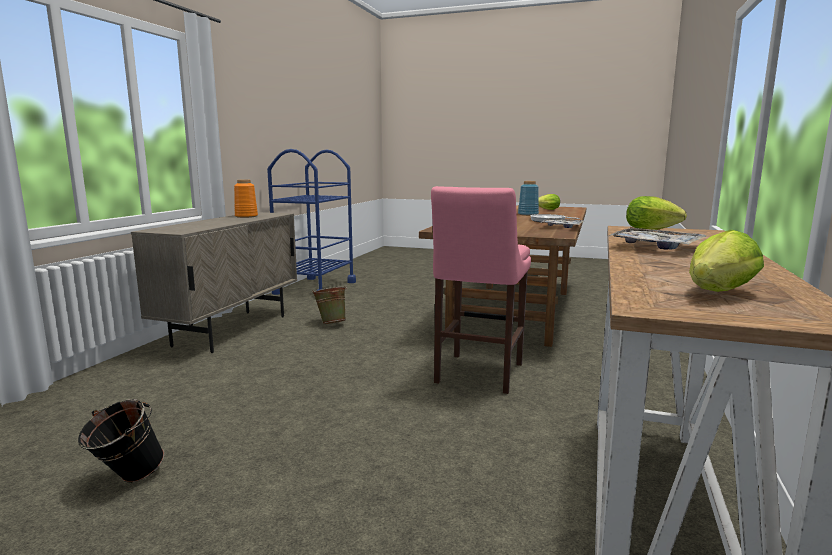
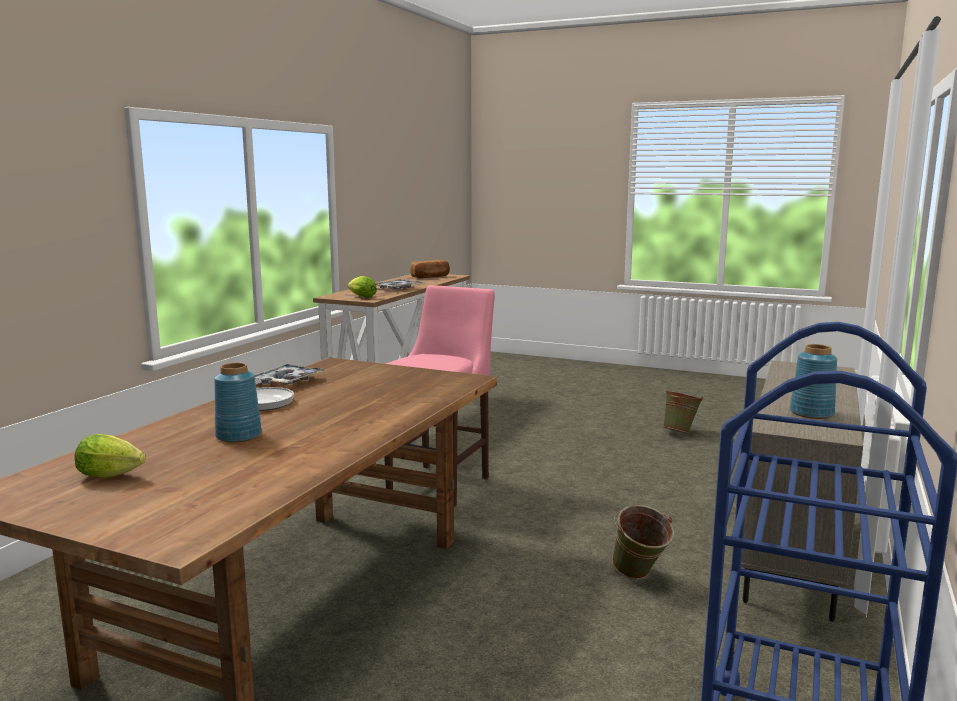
camera: 175 degrees left, 0 degrees up
black bucket [78,399,164,483] -> green bucket [663,390,703,434]
orange vase [234,179,258,218] -> blue vase [790,344,837,419]
lettuce [689,230,764,292] -> bread [410,260,450,279]

